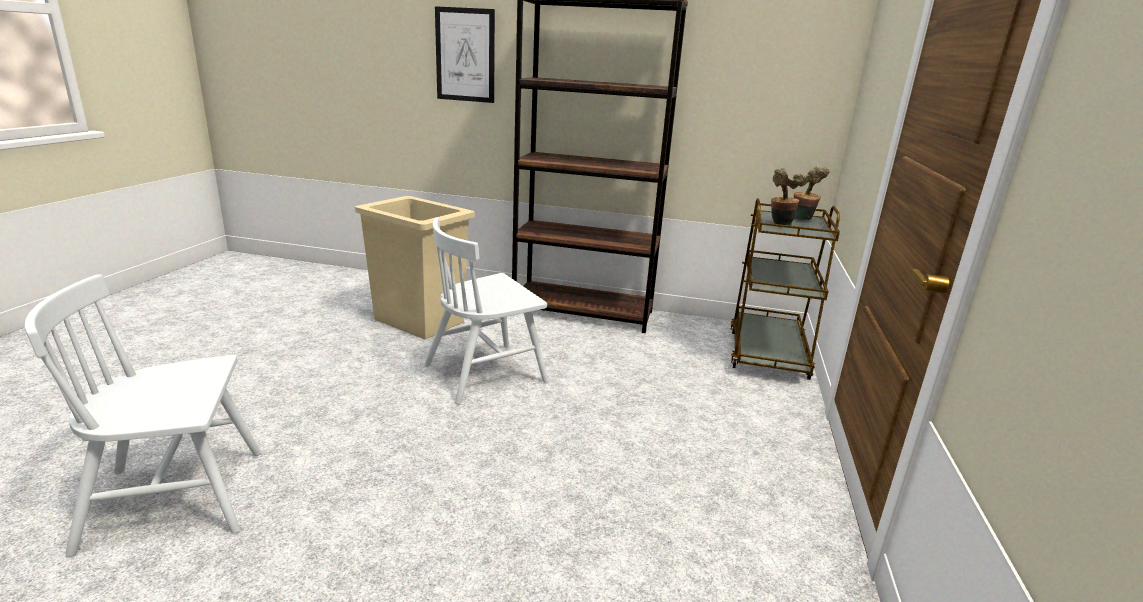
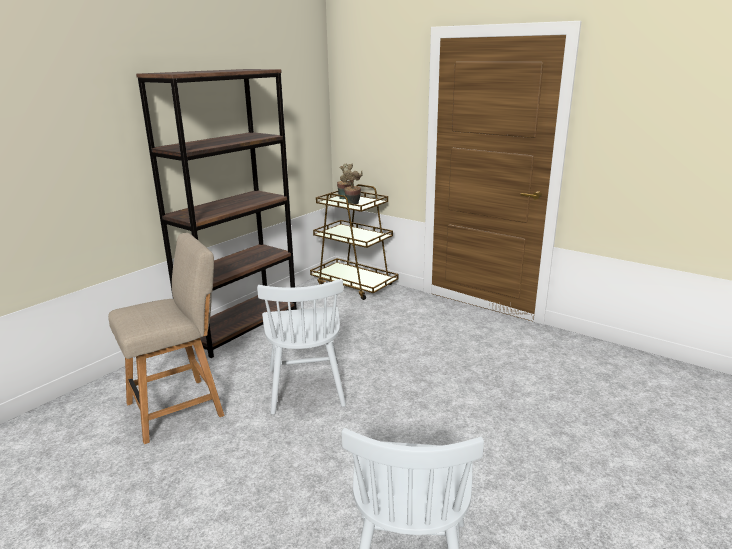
camera: 65 degrees left, 0 degrees up
beige trash can [355,196,475,340] -> beige chair [108,233,224,444]
picture [435,6,495,103] -> none

